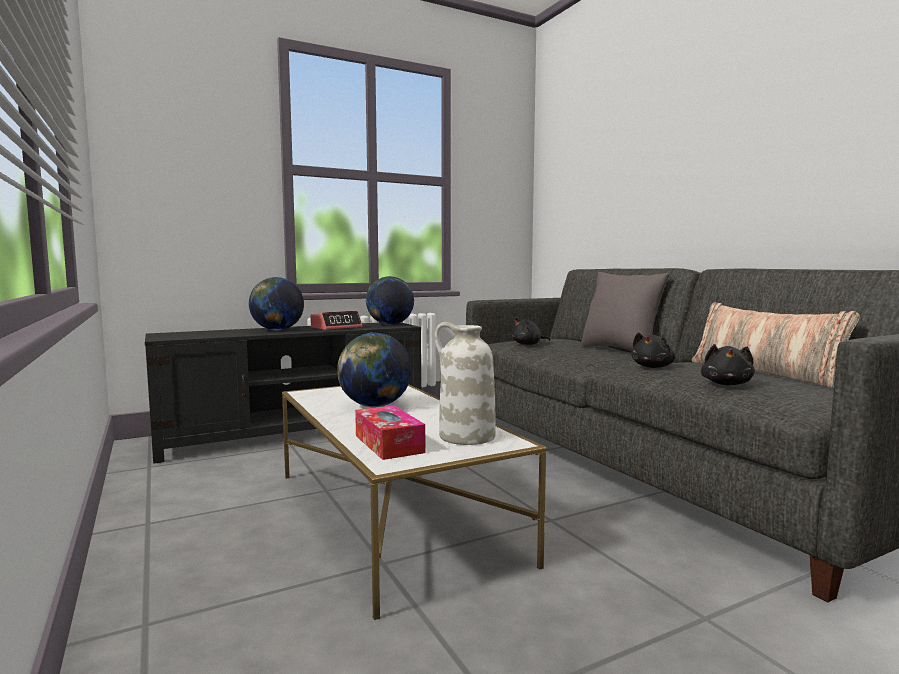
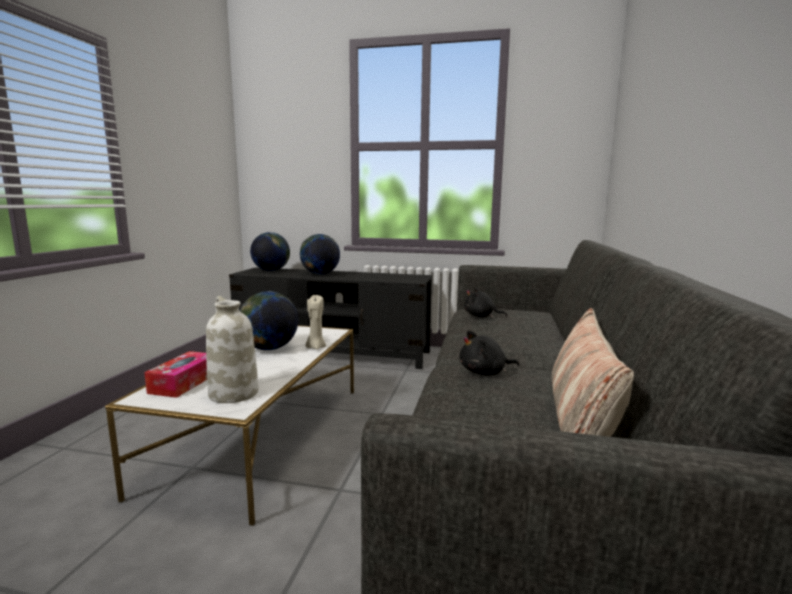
camera: 40 degrees right, 5 degrees up
alarm clock [310,311,362,330] -> none
globe [366,276,414,325] -> globe moved to [250,232,290,271]
grey pillow [580,272,670,351] -> none
black plush toy [701,344,755,385] -> none
none -> beige candle [306,295,326,350]

